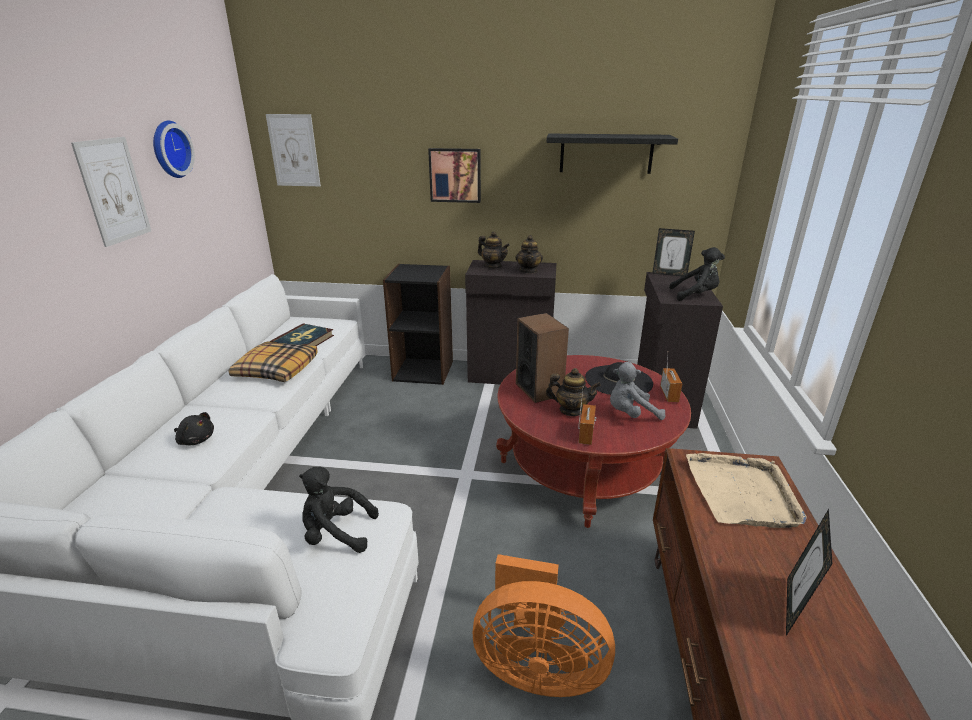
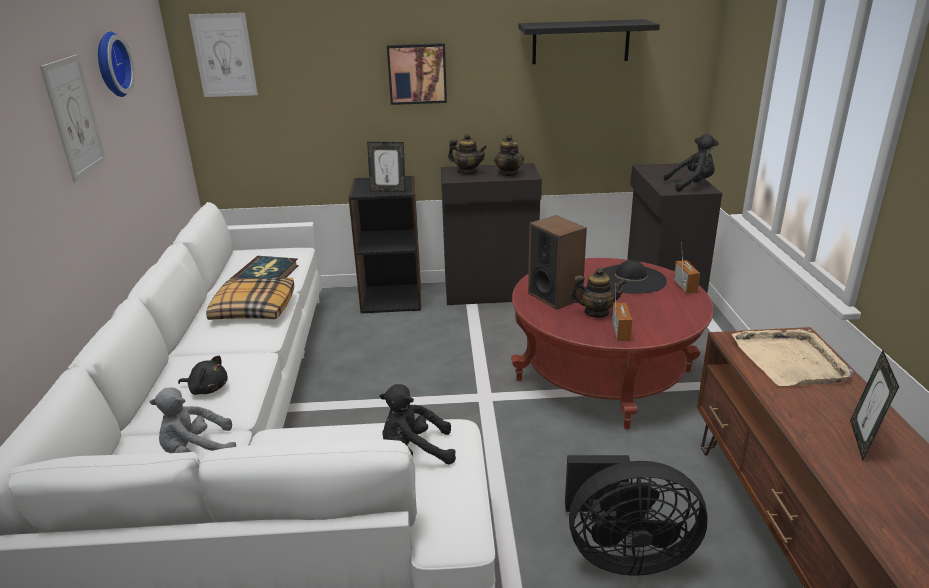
camera: 10 degrees left, 0 degrees up
orange fan [473,554,615,697] -> black fan [565,455,707,576]
grey plush toy [610,362,665,420] -> grey plush toy moved to [150,387,236,453]
picture frame [652,228,695,276] -> picture frame moved to [367,142,406,192]

